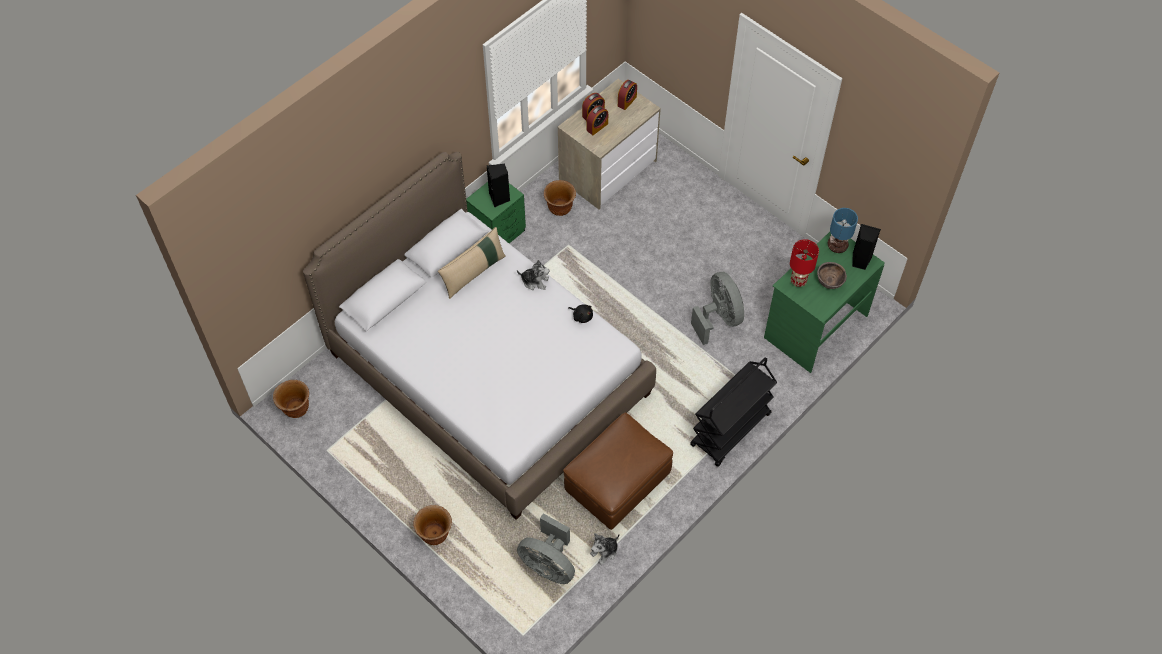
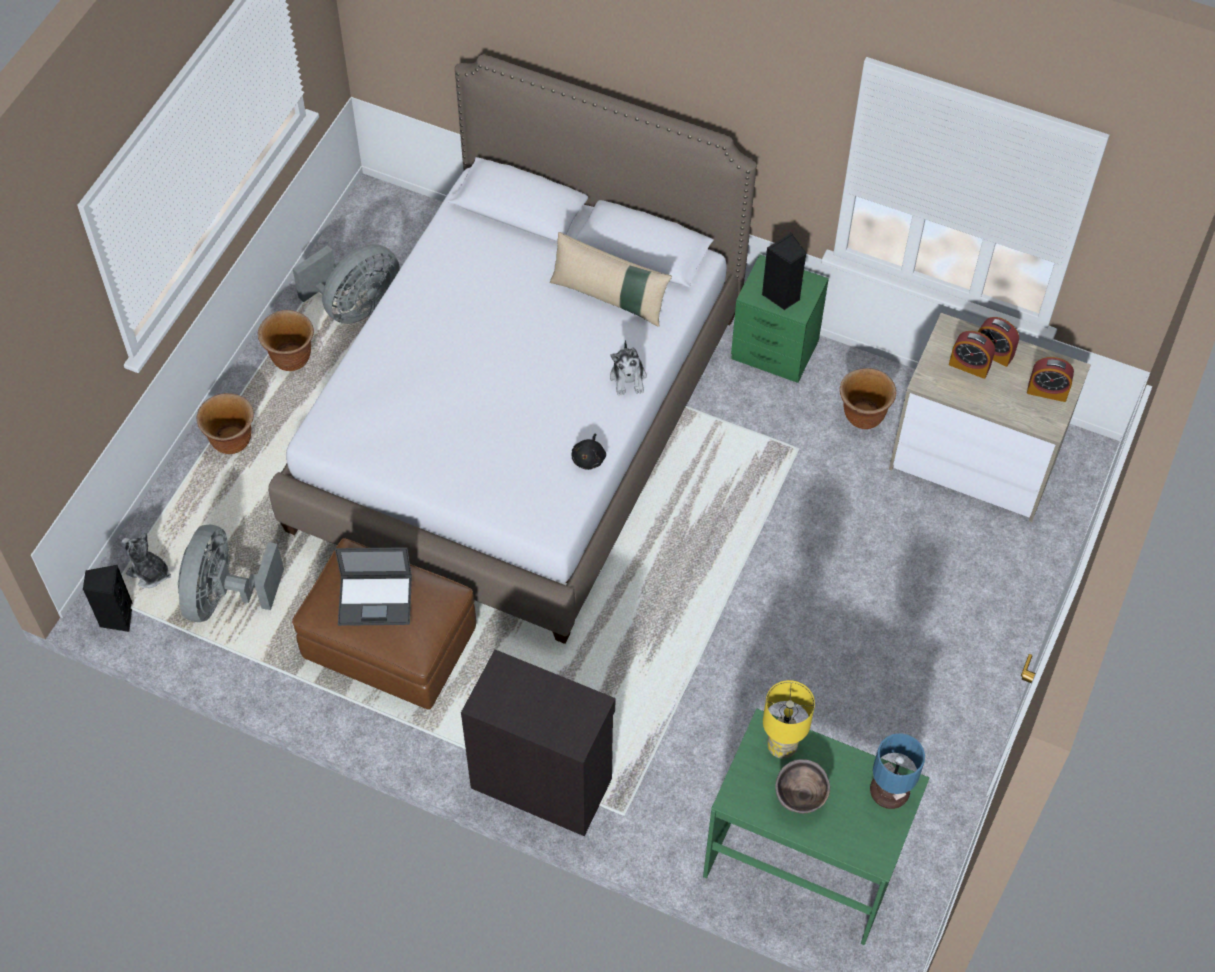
camera: 70 degrees right, 0 degrees up
brown planter [273,380,309,418] -> brown planter moved to [258,310,314,371]
plush toy [590,533,620,565] -> plush toy moved to [121,532,171,588]
black cart [690,357,777,467] -> black cabinet [461,650,615,836]
grey fan [691,272,744,345] -> grey fan moved to [293,244,400,324]
red table lamp [790,239,819,287] -> yellow table lamp [763,680,815,759]
black speaker [852,224,881,270] -> black speaker moved to [83,565,133,632]
none -> laptop [335,547,412,626]

